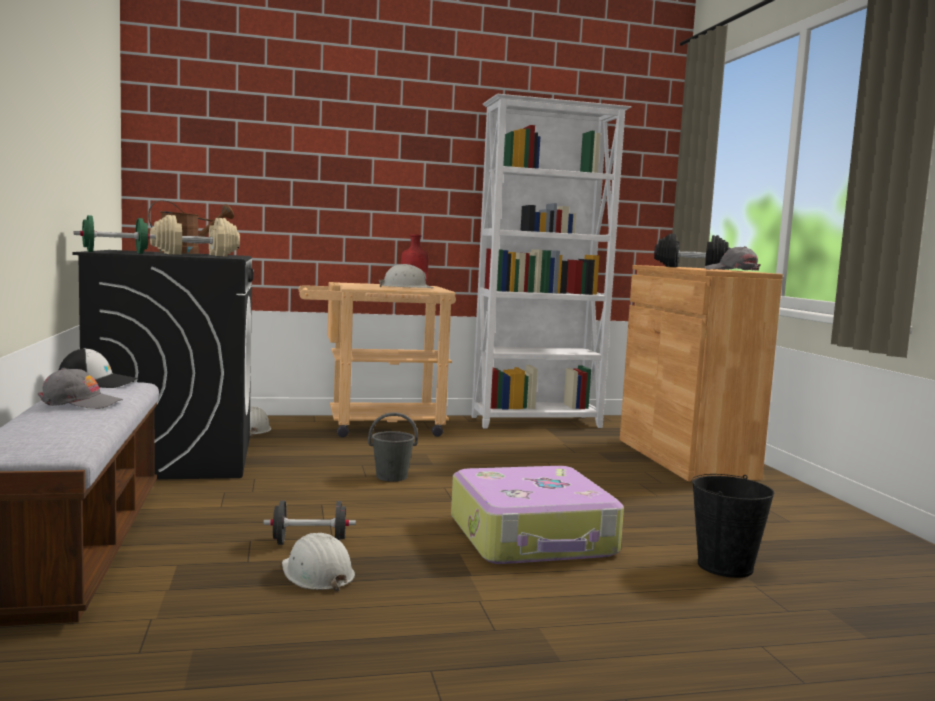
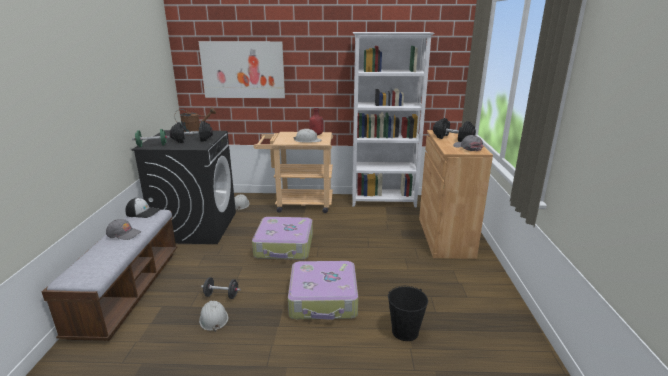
camera: 15 degrees right, 15 degrees up
beige dumbbell [150,215,240,256] -> black dumbbell [170,121,213,143]
grey bucket [368,412,418,481] -> suitcase [252,217,313,260]
none -> picture [198,41,285,98]

